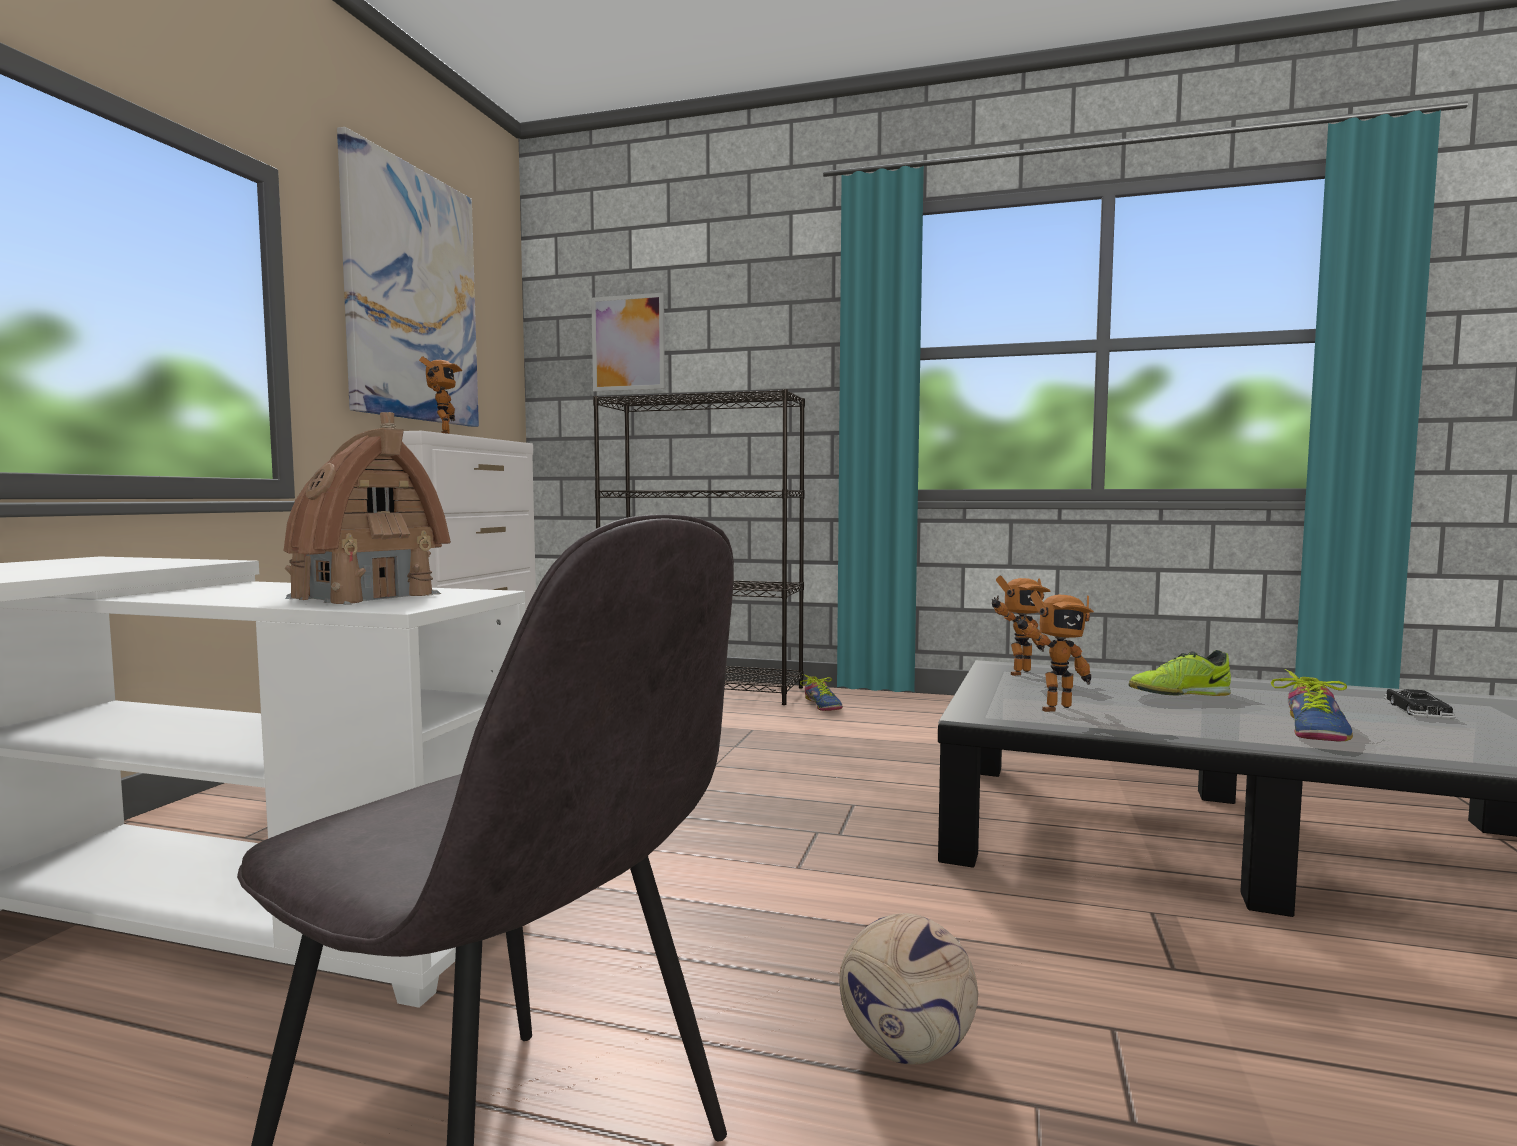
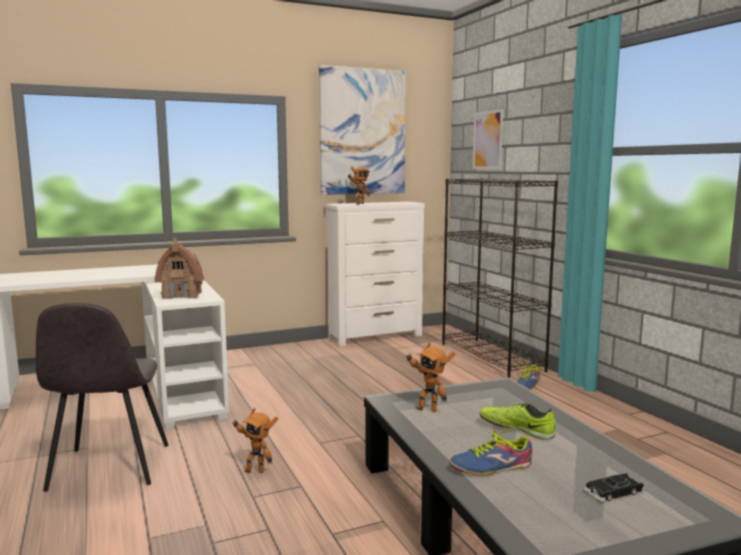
camera: 50 degrees right, 5 degrees up
football [839,913,978,1065] -> none
toy robot [992,576,1051,676] -> toy robot moved to [233,407,279,473]

